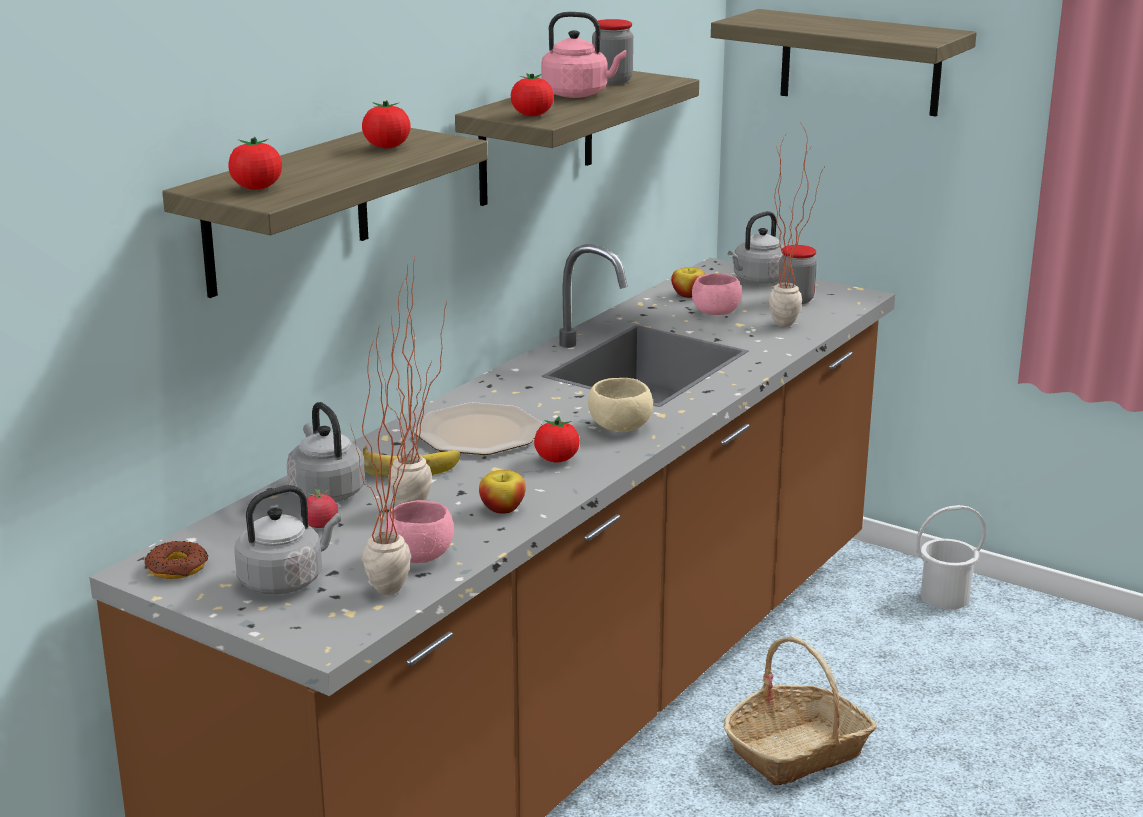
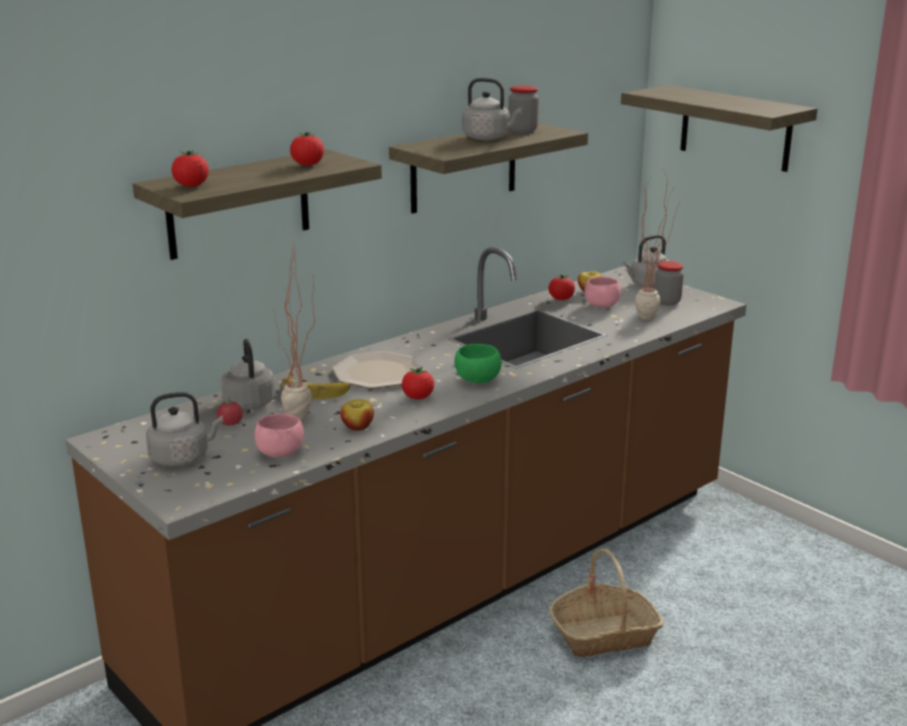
camera: 15 degrees right, 0 degrees up
donut [145,541,208,579] -> none
potted plant [350,317,432,595] -> none
tomato [511,73,554,116] -> tomato moved to [548,274,575,300]
pink kettle [541,12,626,98] -> grey kettle [462,78,522,140]
beige bowl [588,378,653,432] -> green bowl [454,344,502,383]
white bucket [916,505,986,610] -> none

